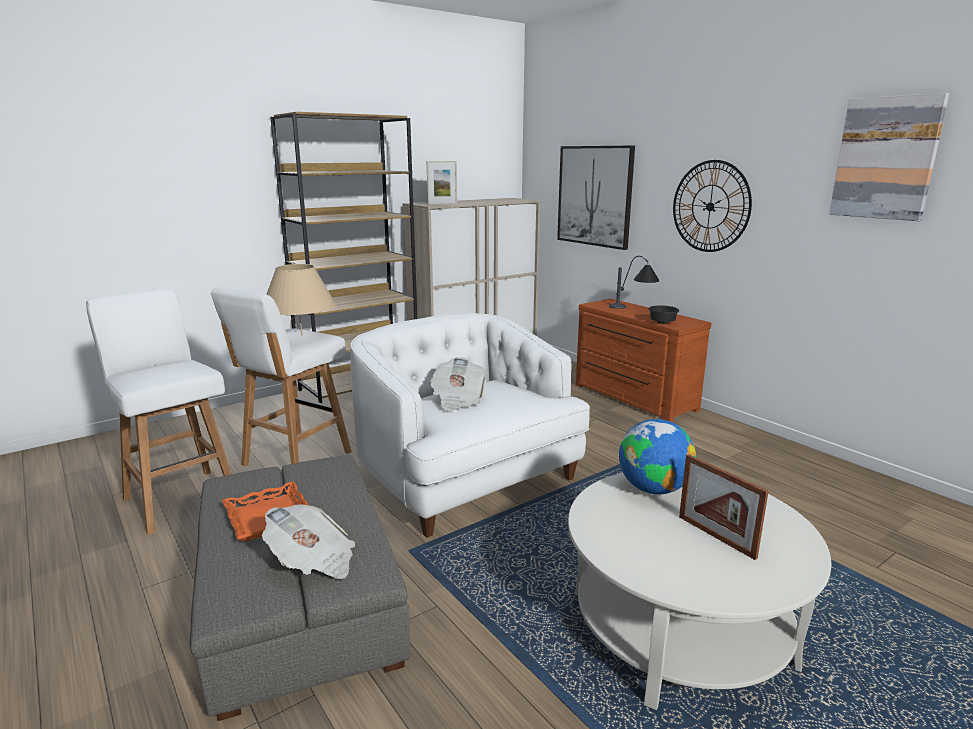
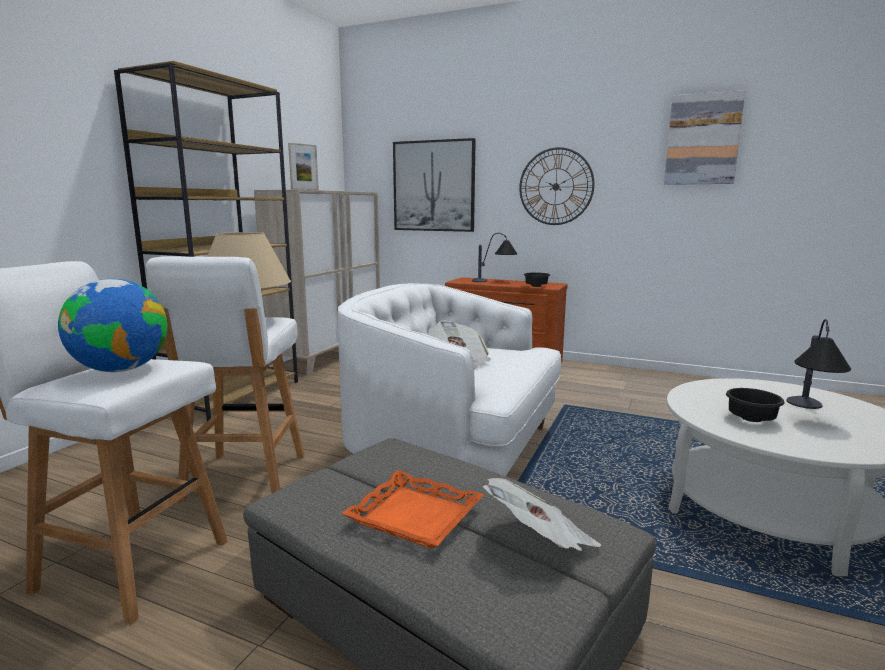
camera: 30 degrees left, 5 degrees down
globe [619,419,696,494] -> globe moved to [58,279,167,372]
picture frame [679,454,769,560] -> table lamp [787,319,851,409]
none -> black bowl [726,388,784,422]

